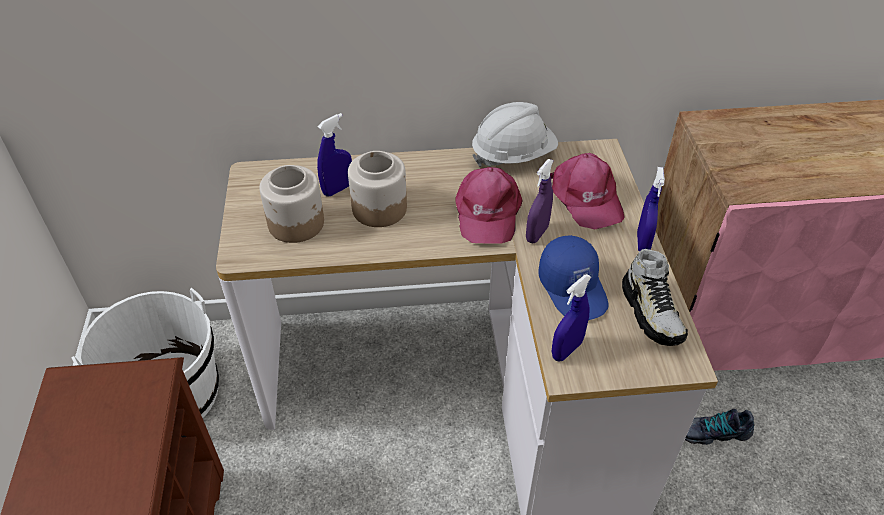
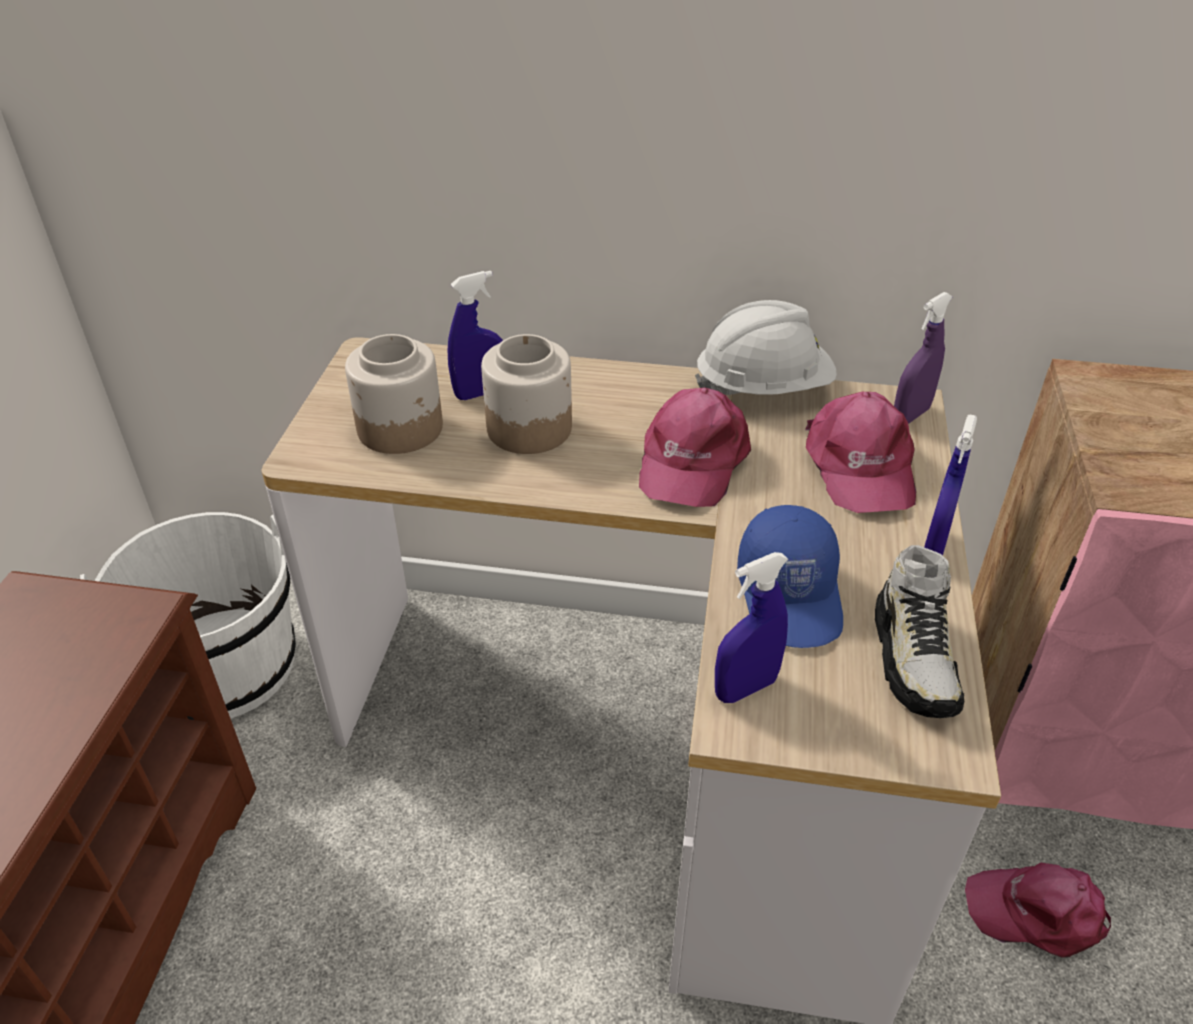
camera: 15 degrees right, 5 degrees down
purple spray bottle [526,159,554,243] -> purple spray bottle moved to [894,292,952,424]
shoe [685,409,754,445] -> pink cap [965,863,1111,958]

